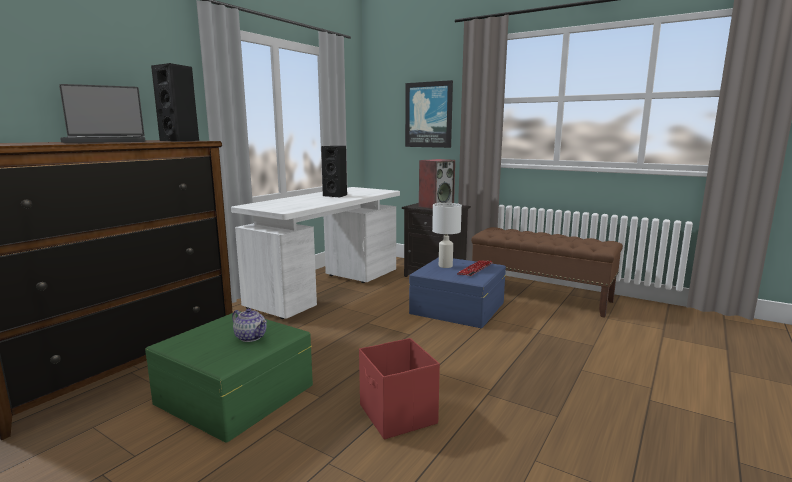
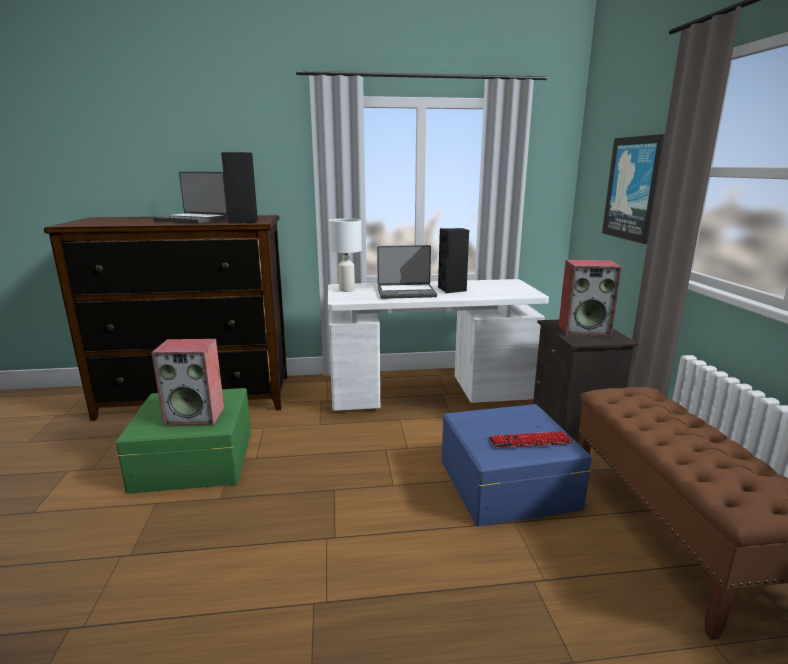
camera: 50 degrees right, 5 degrees up
teapot [232,308,267,342] -> speaker [151,339,224,426]
red storage box [359,338,440,440] -> none
white table lamp [432,203,462,268] -> white table lamp moved to [329,218,362,292]
none -> laptop [377,245,437,299]

